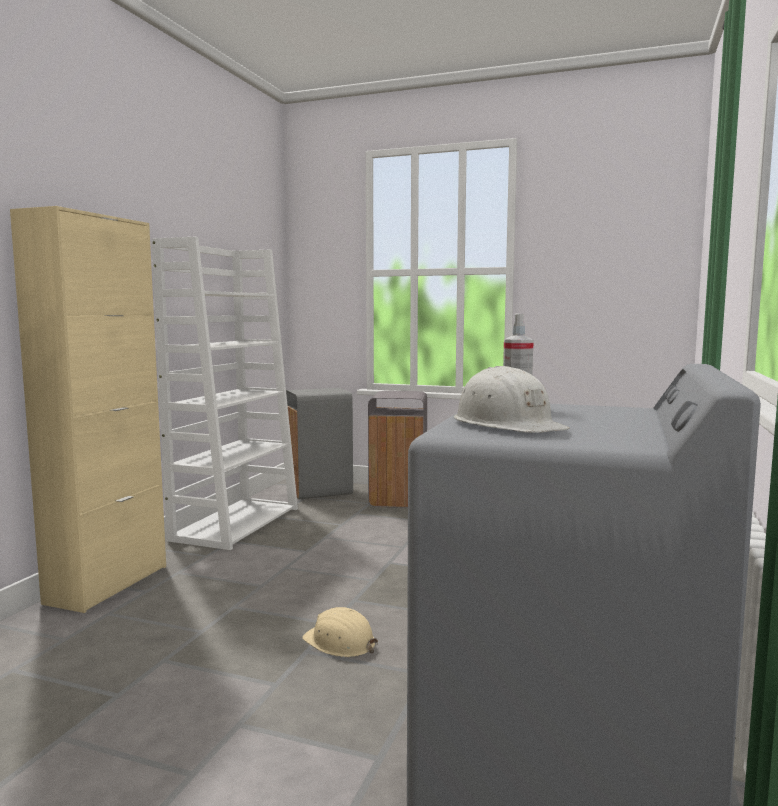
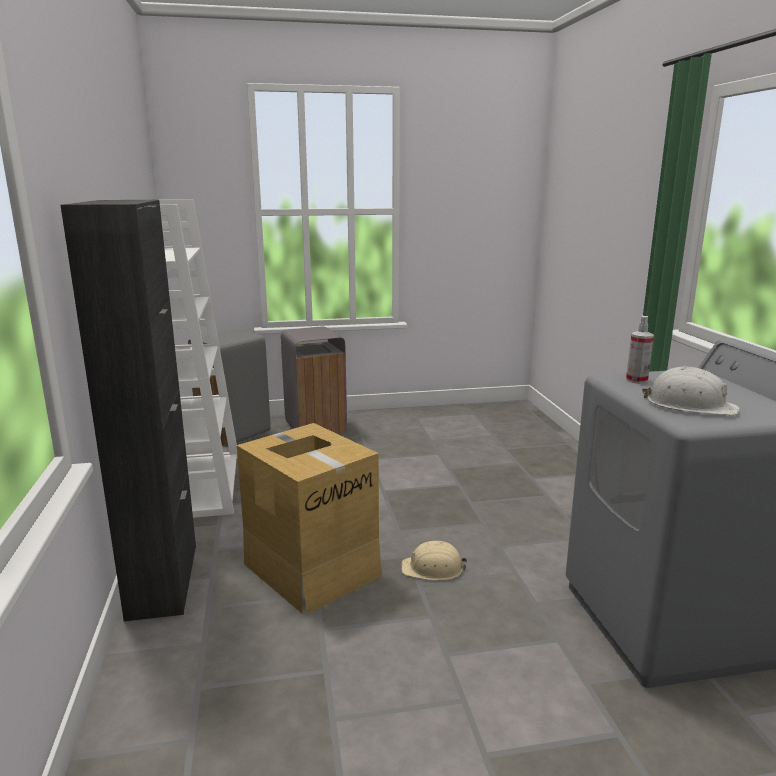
camera: 30 degrees left, 10 degrees up
beige cabinet [10,206,166,613] -> black cabinet [61,200,196,621]
none -> cardboard box [237,423,382,615]

